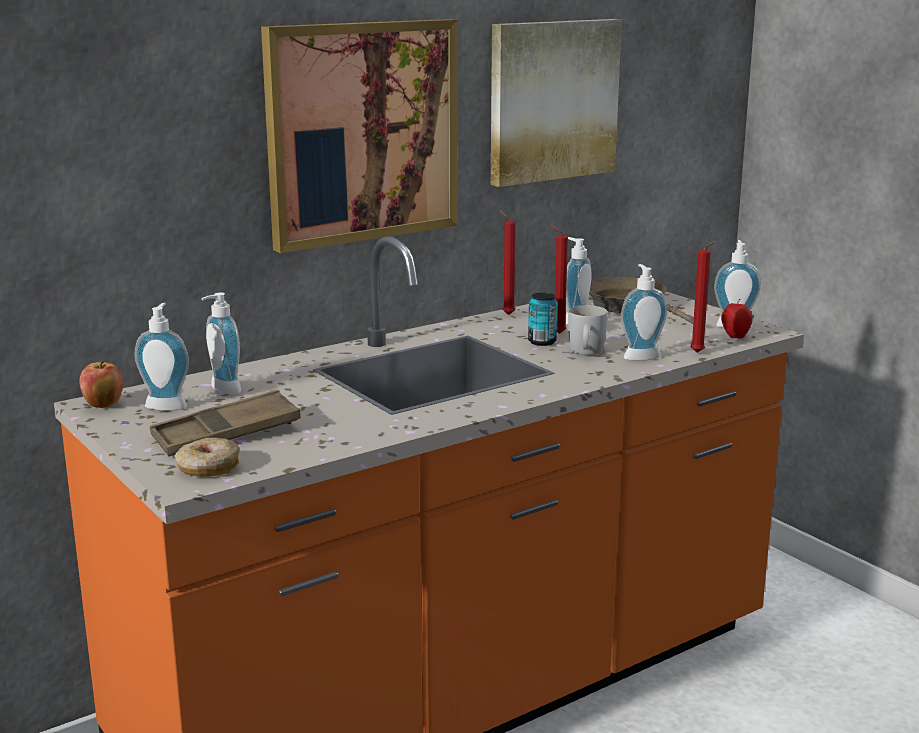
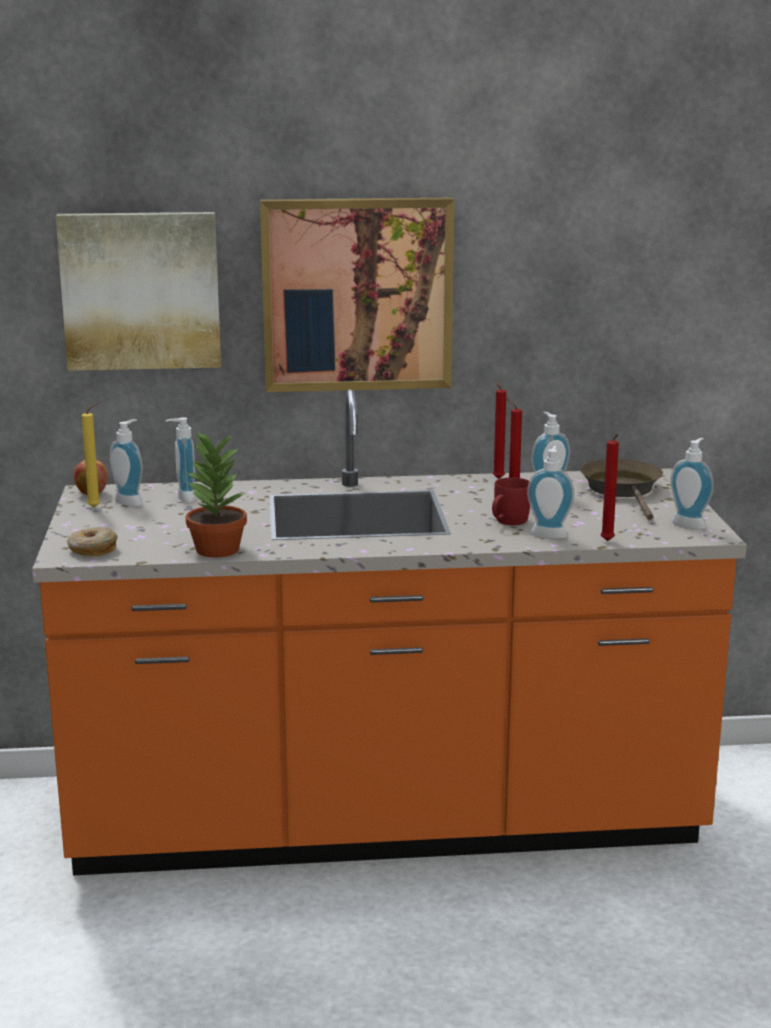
camera: 30 degrees right, 0 degrees up
brown tray [150,390,301,456] -> none
picture [491,19,622,187] -> picture moved to [56,212,221,371]
can [528,293,558,346] -> none
white mug [568,305,608,355] -> red mug [492,477,530,525]
apple [721,299,753,339] -> none
none -> yellow candle [82,403,100,508]
none -> potted plant [185,431,247,557]

